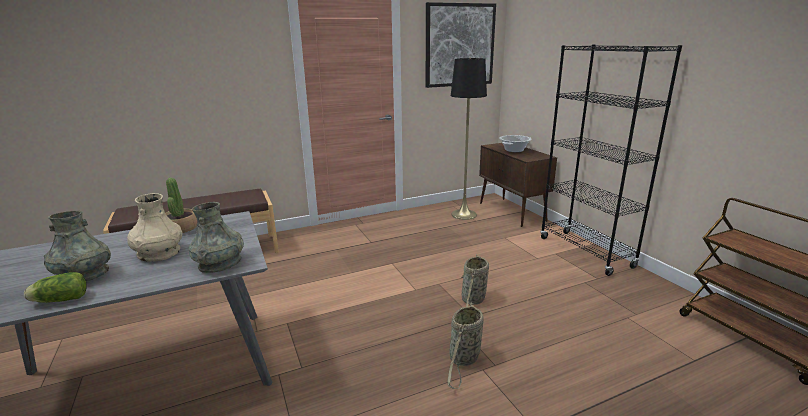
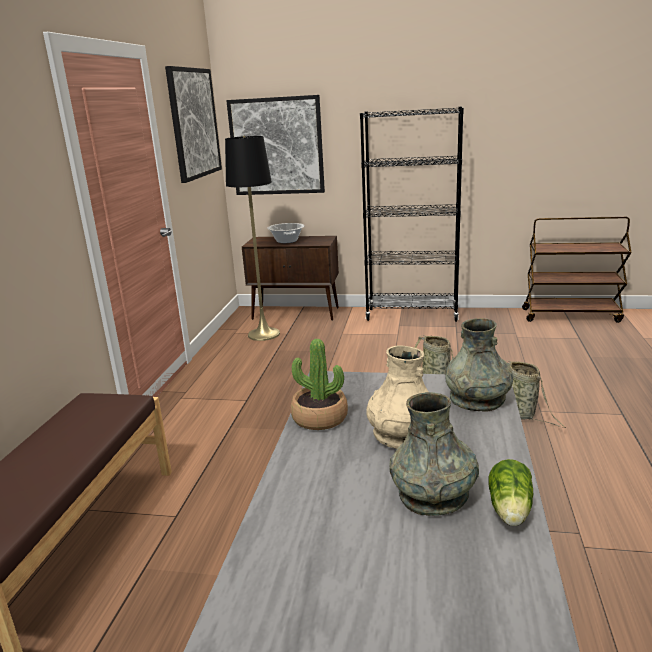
camera: 55 degrees left, 0 degrees up
none -> picture [226,95,325,195]

